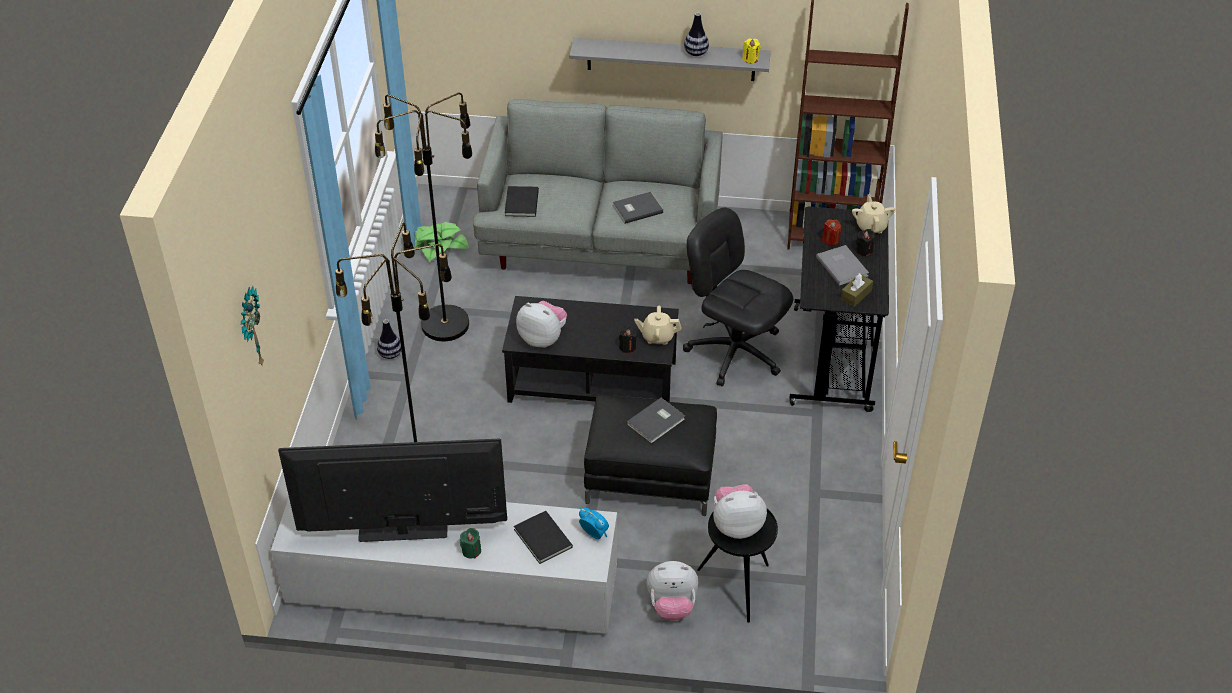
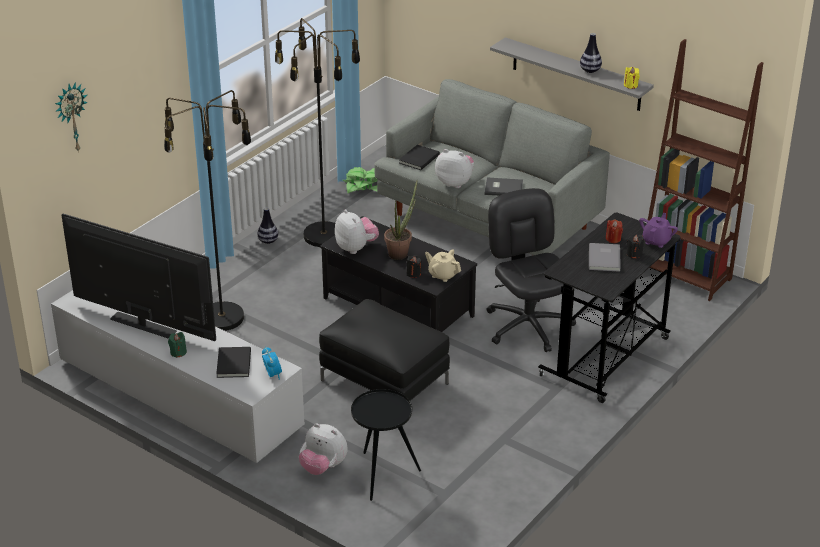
camera: 30 degrees right, 10 degrees down
grey book [627,398,685,444] -> none
plush toy [713,484,767,539] -> plush toy moved to [435,149,474,188]
brown tissue box [841,273,873,307] -> none
beige teapot [852,194,895,233] -> purple teapot [639,213,678,248]
none -> potted plant [384,181,417,260]

